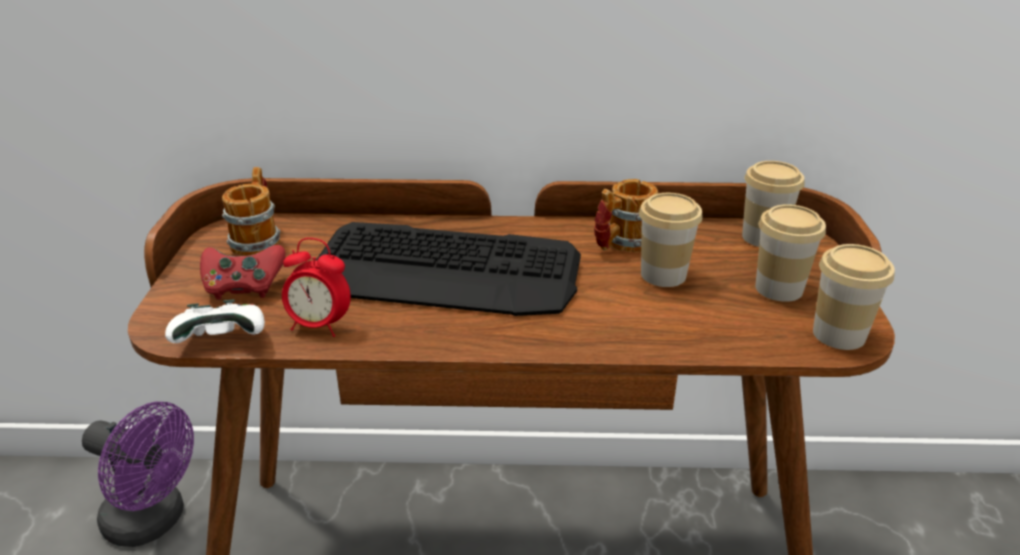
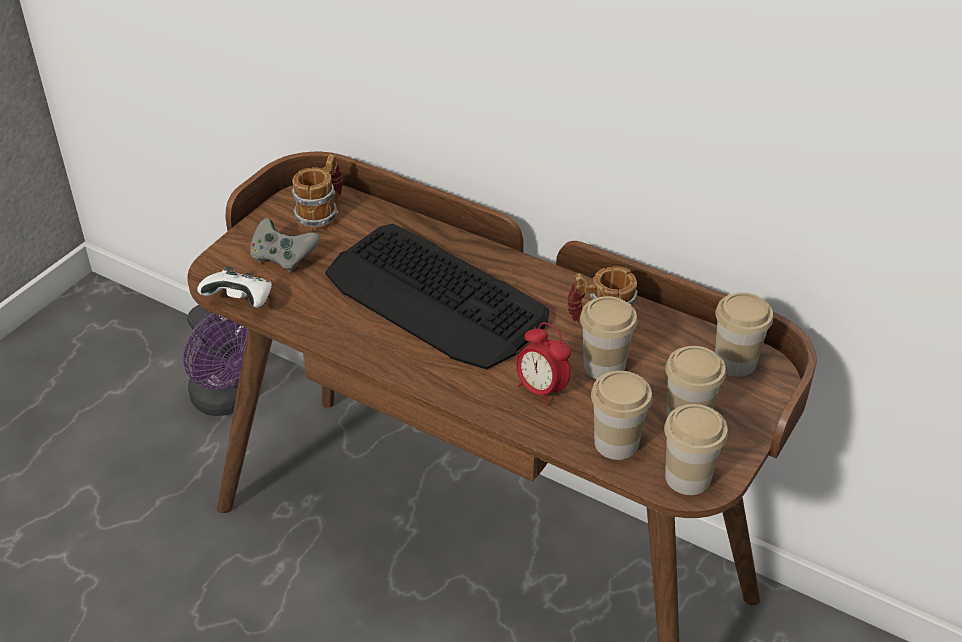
camera: 30 degrees right, 10 degrees up
red game controller [200,245,286,300] -> grey game controller [250,218,320,273]
alarm clock [282,238,351,337] -> alarm clock moved to [516,323,571,406]
none -> cup [591,371,652,460]

